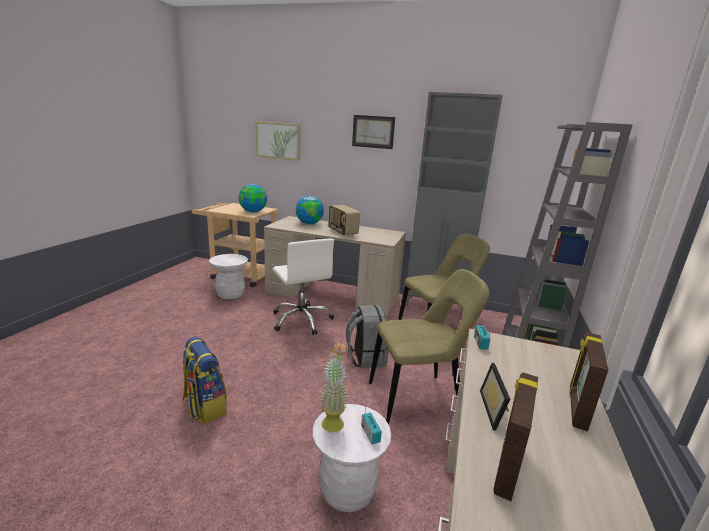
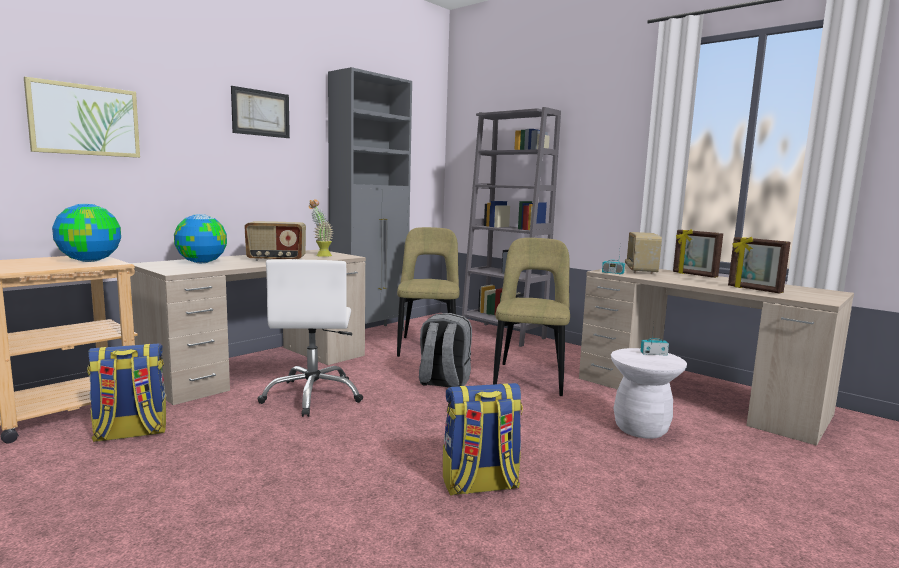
camera: 65 degrees left, 10 degrees down
white stool [209,254,248,299] -> backpack [87,343,166,442]
white office chair [273,239,334,335] -> white office chair turned 90 degrees clockwise [257,259,363,417]
potted plant [320,342,348,432] -> potted plant moved to [309,199,333,257]
picture frame [480,363,510,431] -> none
none -> radio [625,232,662,274]

